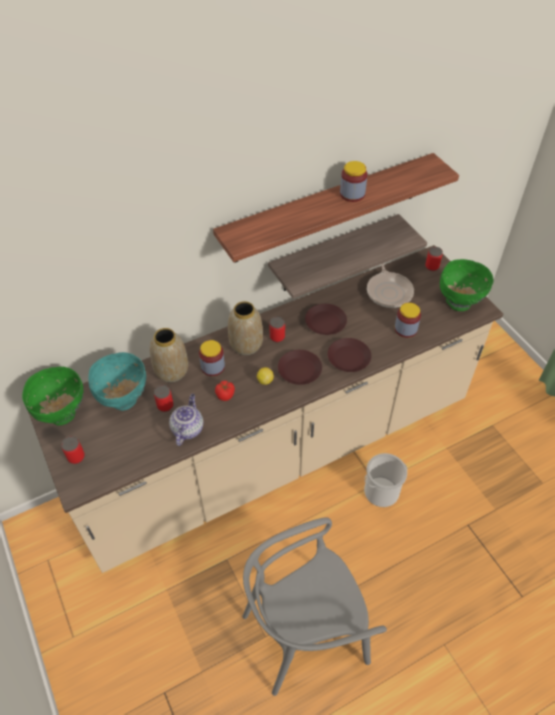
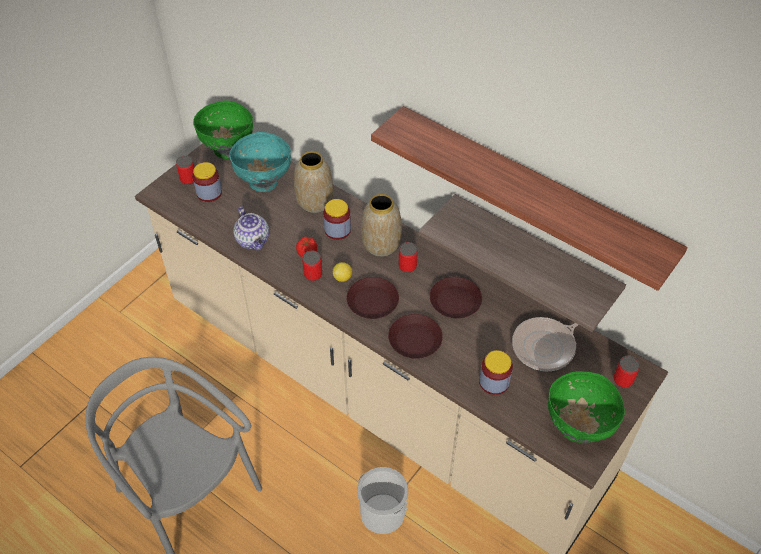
camera: 65 degrees right, 0 degrees up
can [154,385,174,412] -> can moved to [302,250,322,281]
teapot [169,394,203,446] -> teapot turned 75 degrees clockwise [233,206,269,250]
jar [340,161,368,202] -> jar moved to [192,162,222,202]

